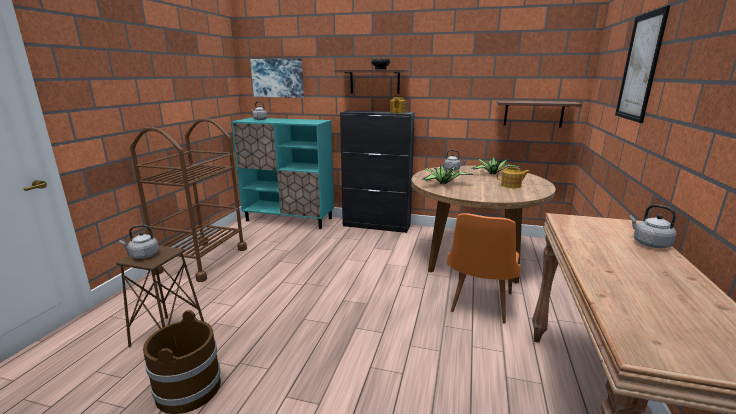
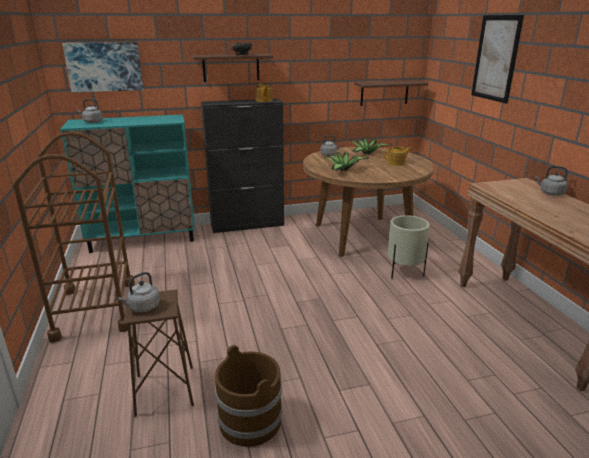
camera: 30 degrees left, 5 degrees up
orange chair [447,213,521,324] -> beige planter [388,215,430,279]

